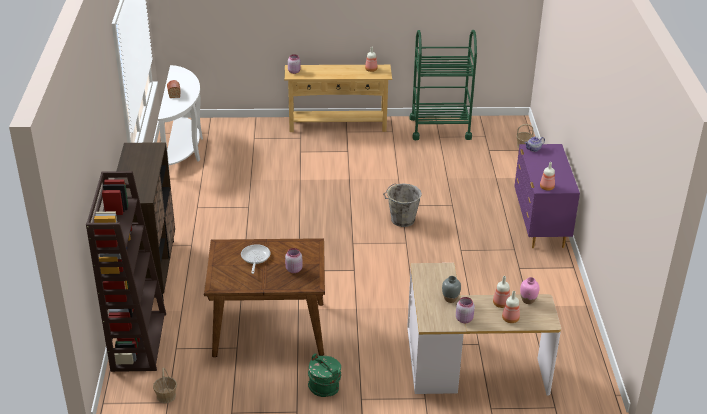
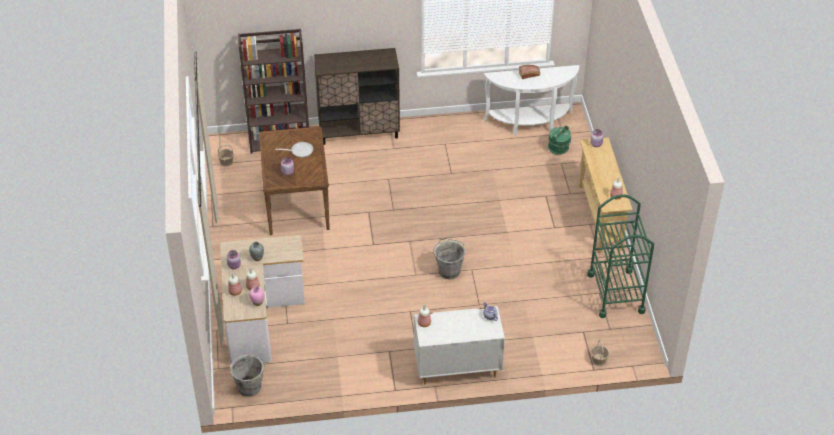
camera: 85 degrees right, 10 degrees up
green bucket [308,353,341,397] -> green bucket moved to [548,126,571,155]
purple dresser [514,144,580,248] -> white dresser [414,306,505,385]
none -> grey bucket [230,355,265,397]

